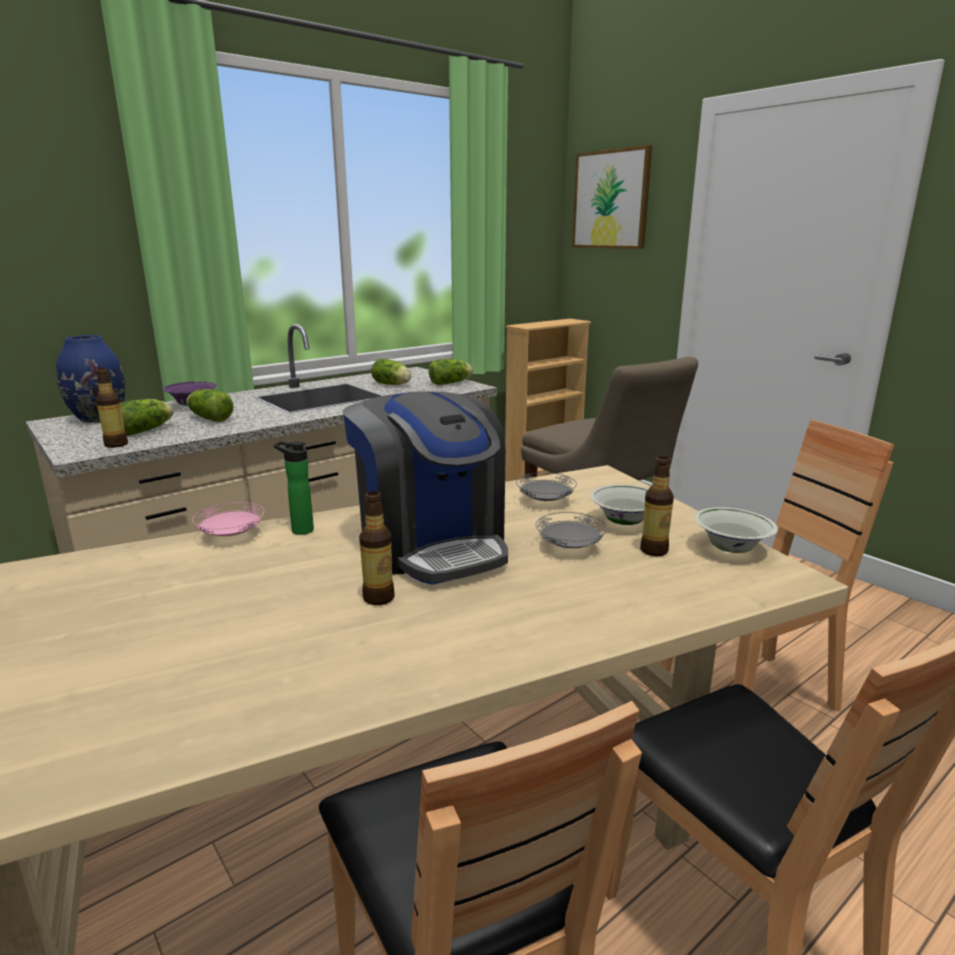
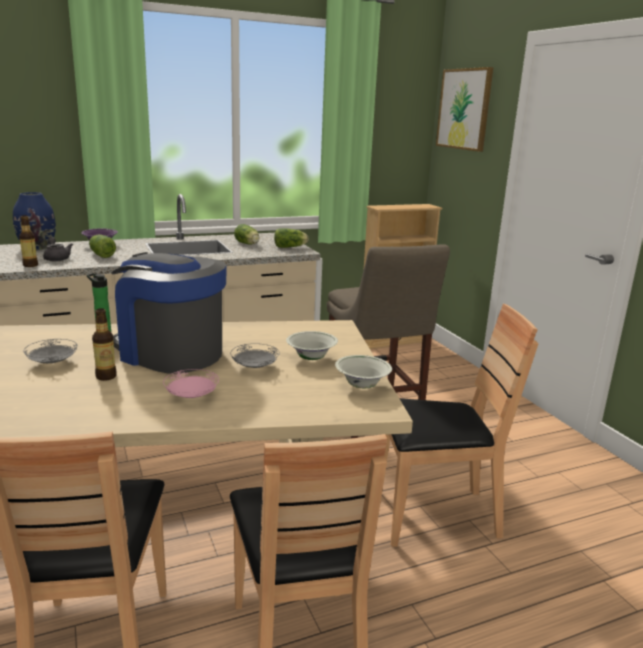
camera: 15 degrees right, 0 degrees up
lettuce [121,399,174,436] -> grey teapot [43,237,73,261]
pink plate [192,502,264,536] -> pink plate moved to [163,369,219,398]
coffee machine [343,391,508,585] -> coffee machine turned 135 degrees clockwise [111,252,227,374]
grey plate [516,472,577,501] -> grey plate moved to [23,339,77,363]
bottle [640,456,674,556] -> none

